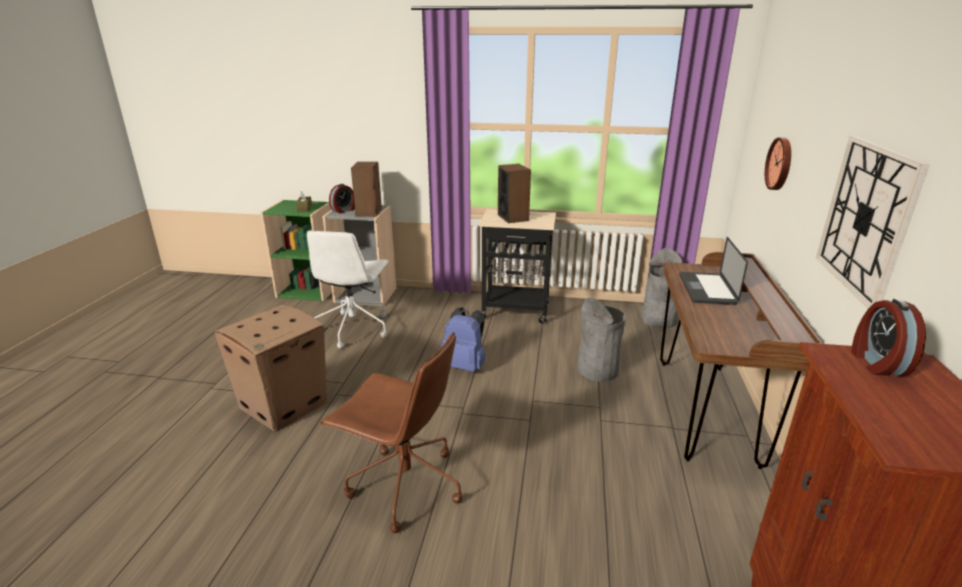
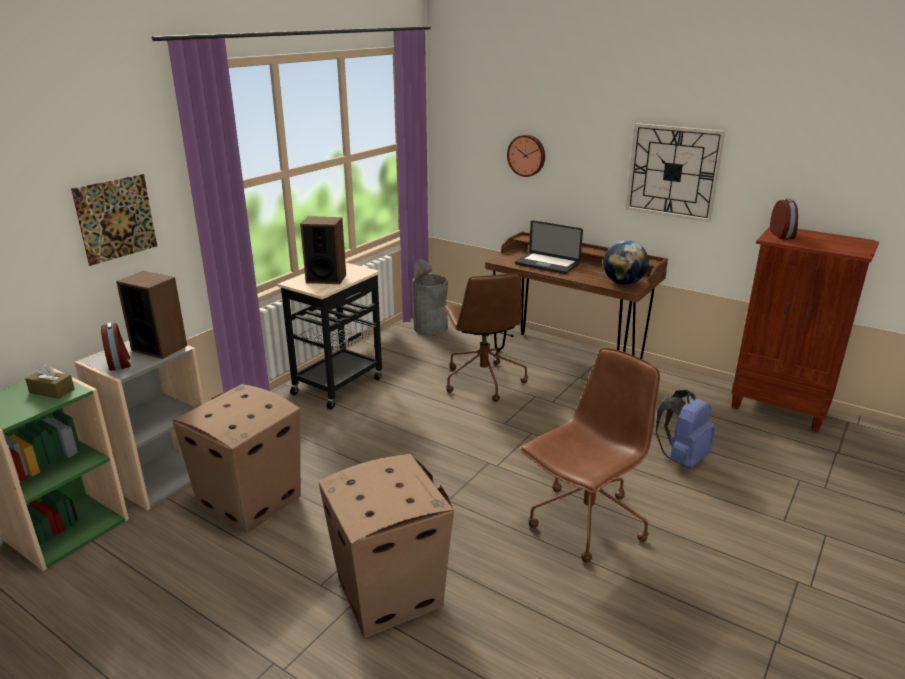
camera: 65 degrees left, 0 degrees up
white office chair [307,230,389,349] -> cardboard box [172,384,301,534]
blue backpack [440,307,485,372] -> blue backpack moved to [656,390,715,469]
grey trash can [577,298,626,382] -> brown office chair [443,273,528,402]
alarm clock [851,299,926,376] -> alarm clock turned 120 degrees counterclockwise [770,199,798,239]
none -> picture [71,174,157,266]
none -> globe [603,240,649,285]

